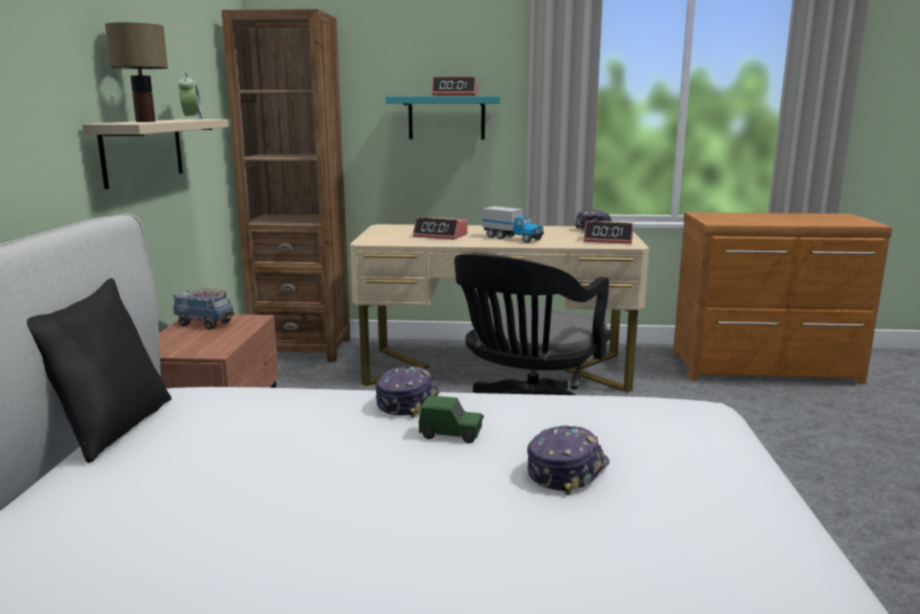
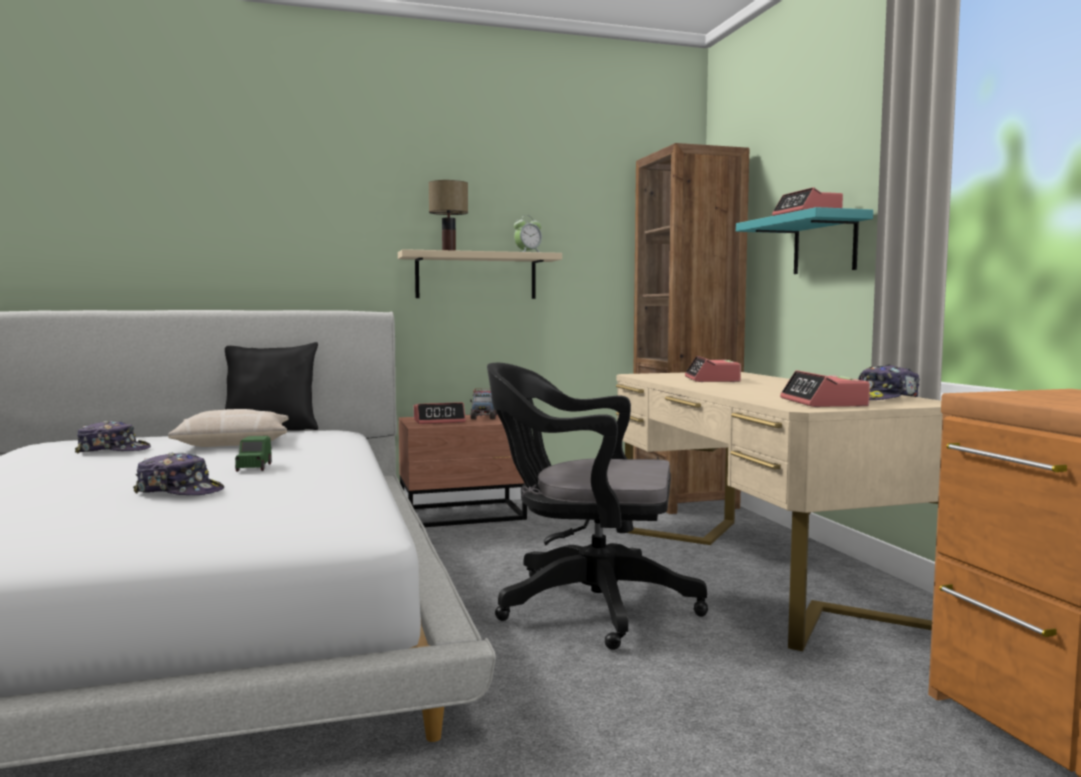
camera: 70 degrees right, 10 degrees down
cap [375,366,440,418] -> cap moved to [75,421,151,454]
toy truck [482,206,544,243] -> none
none -> beige pillow [168,409,288,447]
none -> alarm clock [414,402,466,424]

